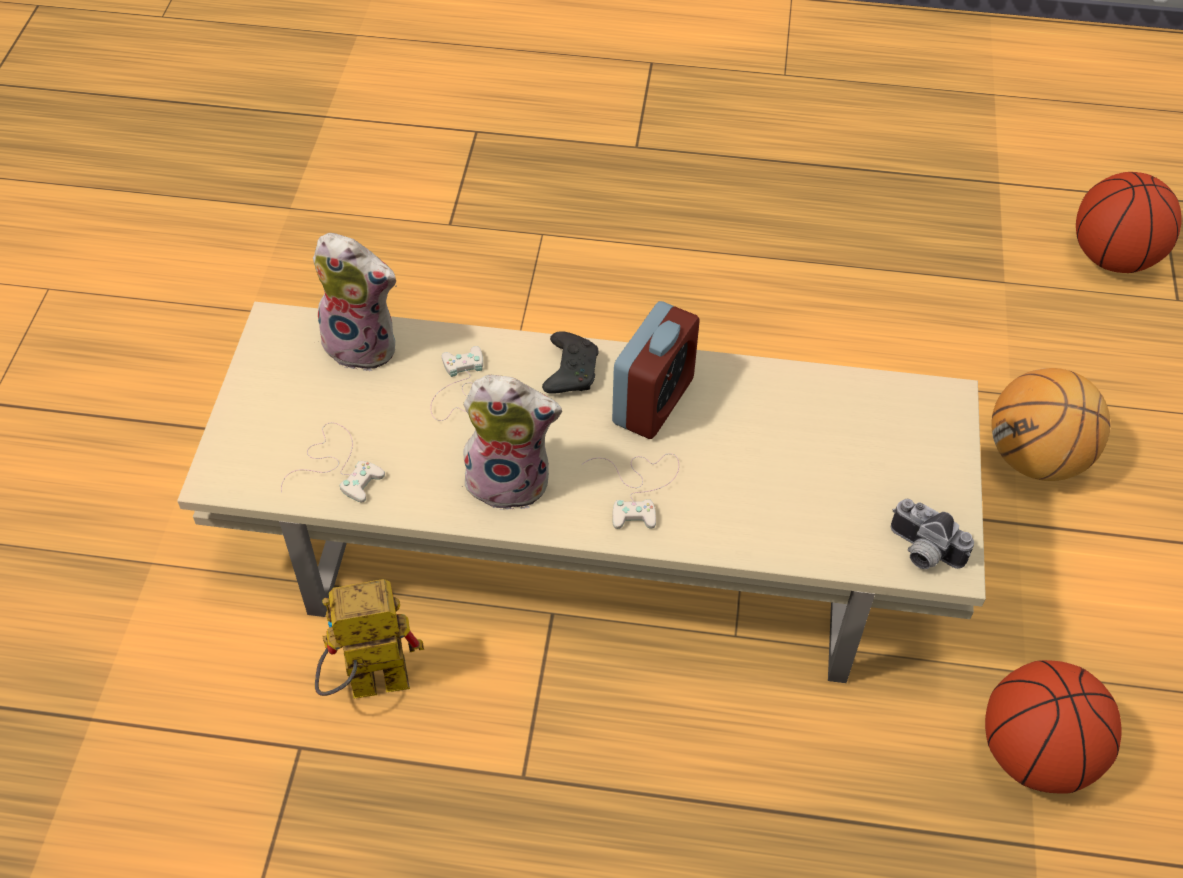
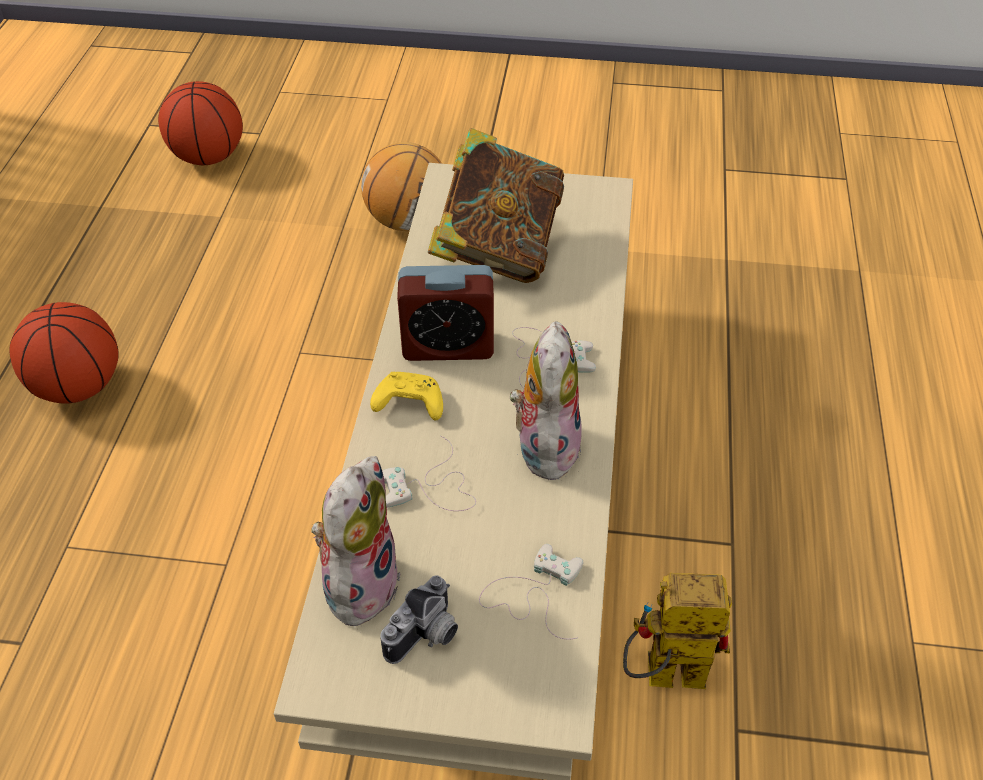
camera: 90 degrees left, 5 degrees down
toy robot [315,579,424,699] -> toy robot turned 105 degrees clockwise [623,573,732,689]
black game controller [542,331,599,394] -> yellow game controller [370,372,443,420]
alarm clock [612,301,700,439] -> alarm clock turned 150 degrees clockwise [397,265,494,361]
camera [891,499,974,569] -> camera moved to [380,575,458,664]
basketball [985,660,1122,794] -> basketball moved to [9,302,119,404]
none -> book [427,128,564,283]

